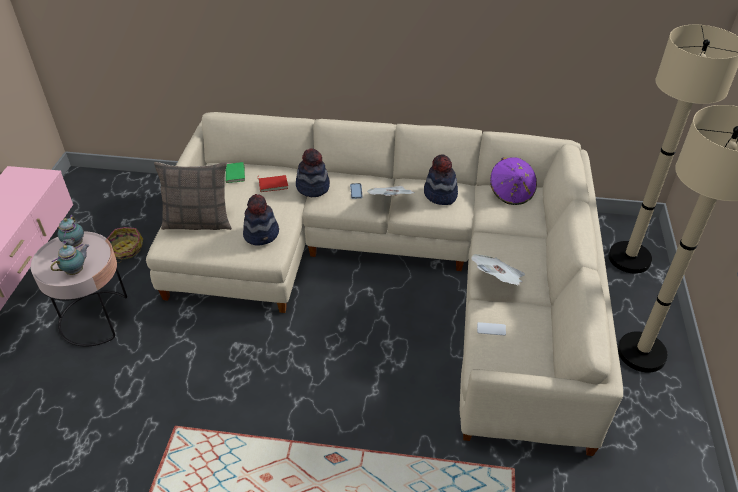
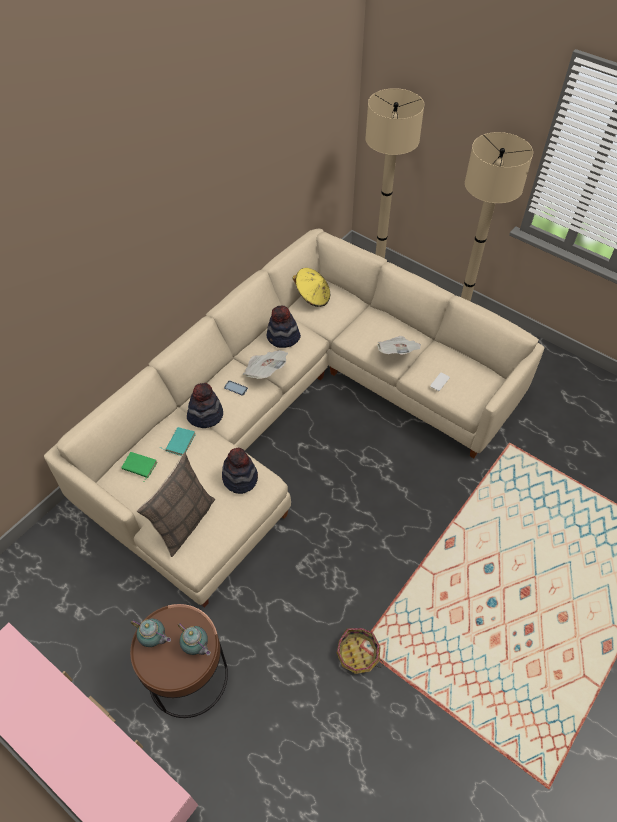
camera: 60 degrees left, 10 degrees up
pink side table [31,231,127,347] -> brown side table [130,604,228,718]
teapot [51,244,89,275] -> teapot turned 150 degrees clockwise [178,623,211,655]
basket [107,227,143,263] -> basket moved to [337,628,384,674]
red book [257,175,288,192] -> turquoise book [160,427,196,456]
purple hat [490,157,537,205] -> yellow hat [292,268,330,307]

